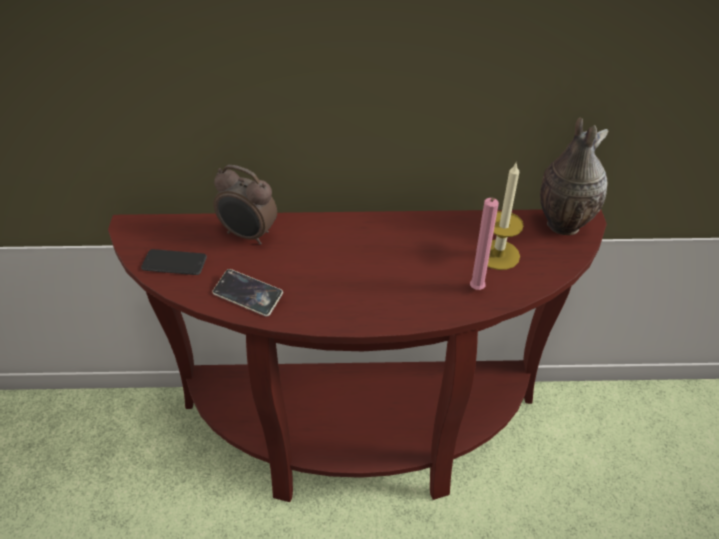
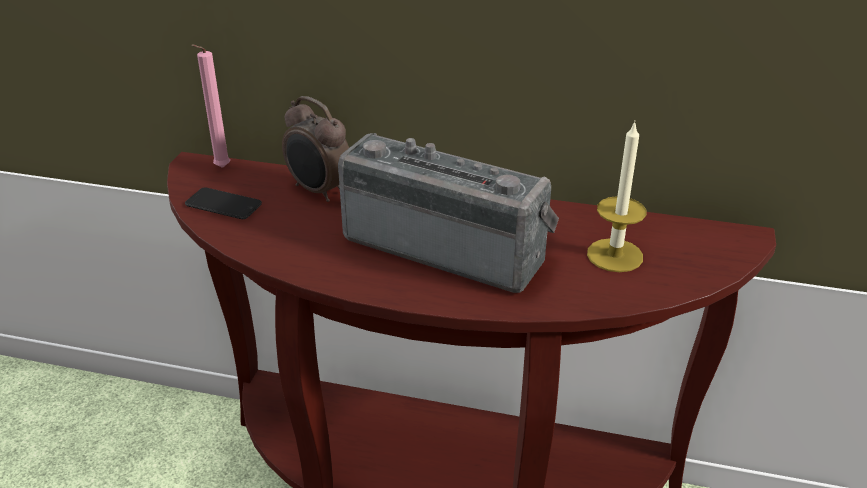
camera: 15 degrees right, 10 degrees down
phone [212,269,283,316] -> none
pink candle [470,198,499,290] -> pink candle moved to [191,44,230,168]
vase [540,118,608,235] -> none
none -> radio [338,133,559,293]

